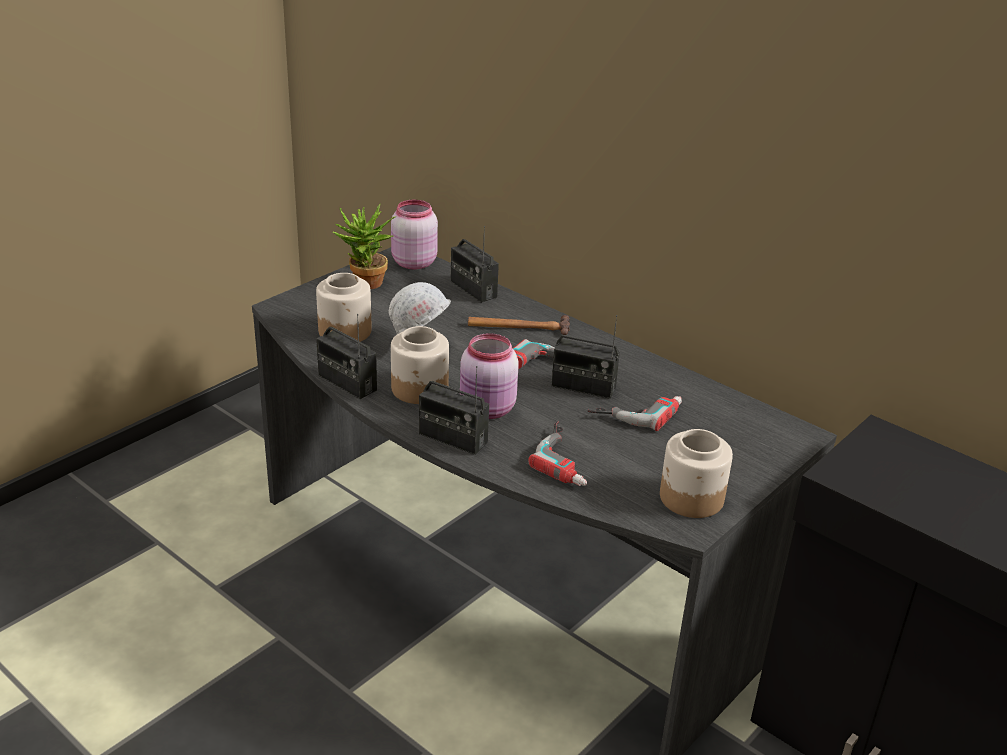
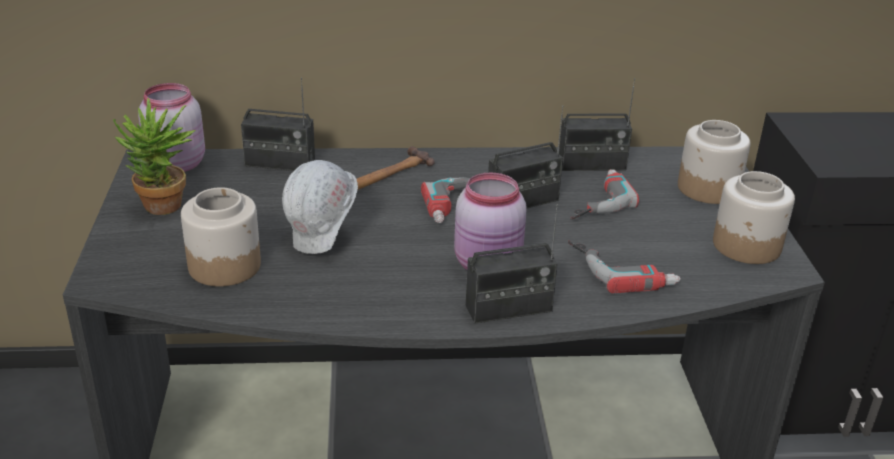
camera: 45 degrees left, 0 degrees up
radio [316,314,377,399] -> radio moved to [559,78,635,171]
jar [391,326,449,404] -> jar moved to [678,120,751,204]

